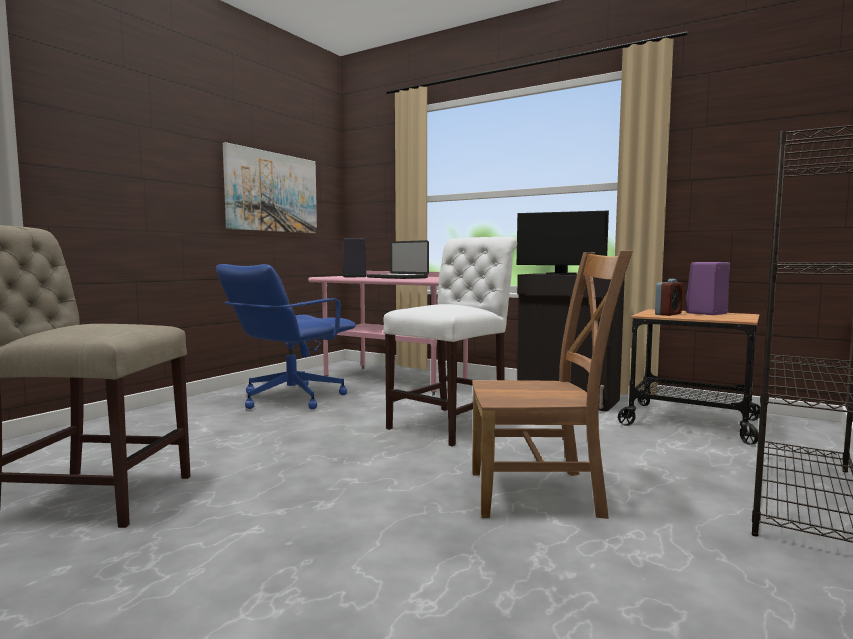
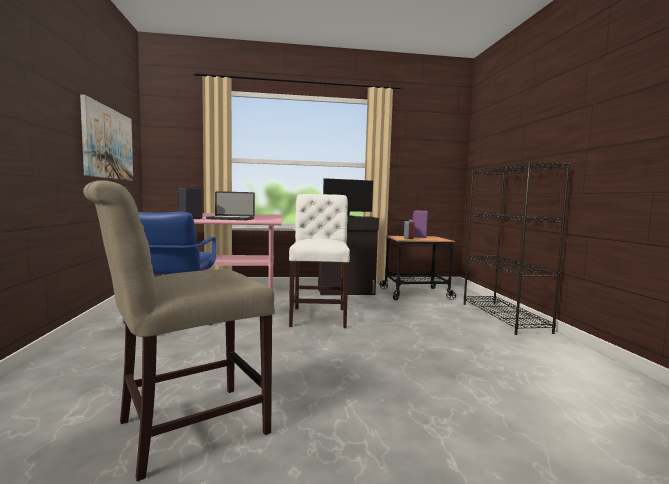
camera: 40 degrees left, 0 degrees up
brown chair [472,251,633,519] -> none

